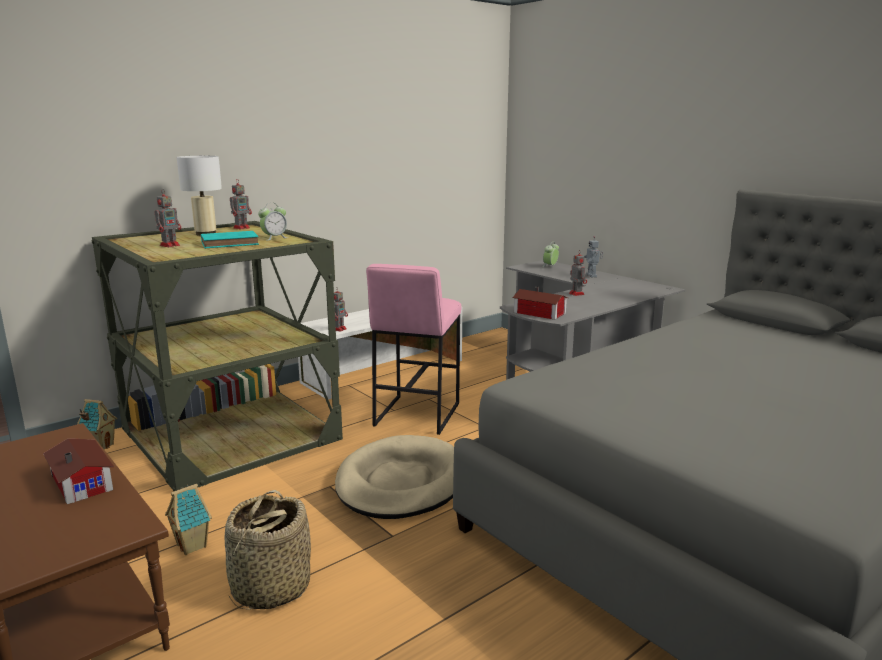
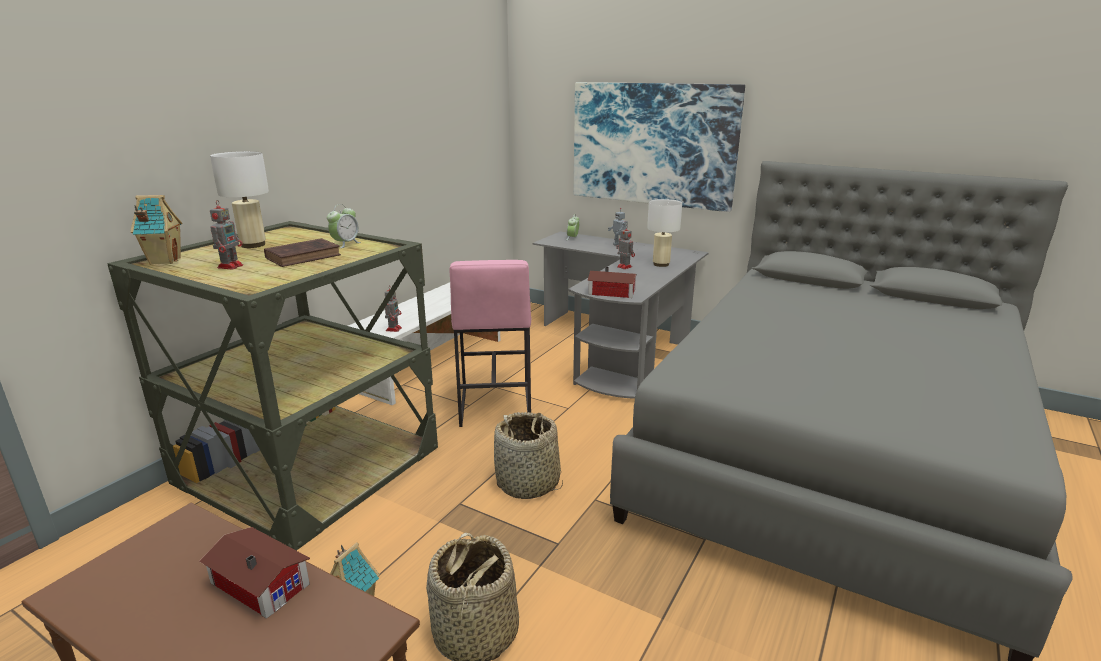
camera: 20 degrees left, 5 degrees up
toy house [77,399,117,450] -> toy house moved to [130,195,182,264]
turquoise book [201,231,259,248] -> brown book [264,238,341,267]
toy robot [230,180,252,229] -> none
beige dog bed [335,435,454,519] -> basket [494,412,563,499]
none -> picture [574,82,745,212]
none -> white table lamp [647,199,682,267]

